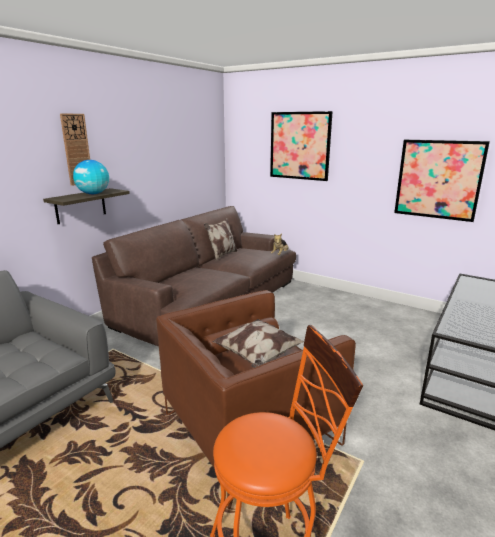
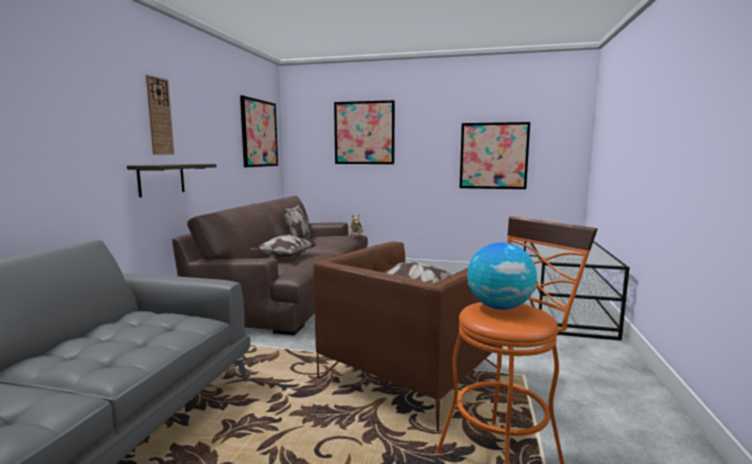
camera: 20 degrees left, 10 degrees down
globe [73,160,109,194] -> globe moved to [467,242,537,310]
none -> picture [240,96,278,167]
none -> pillow [252,235,316,258]

